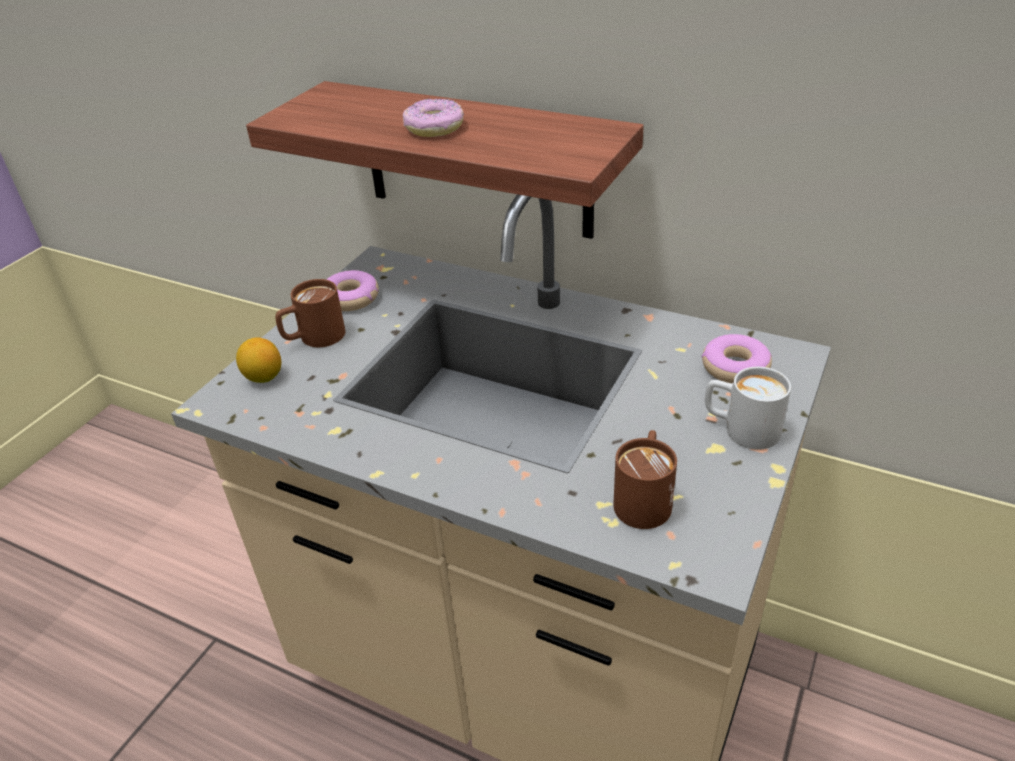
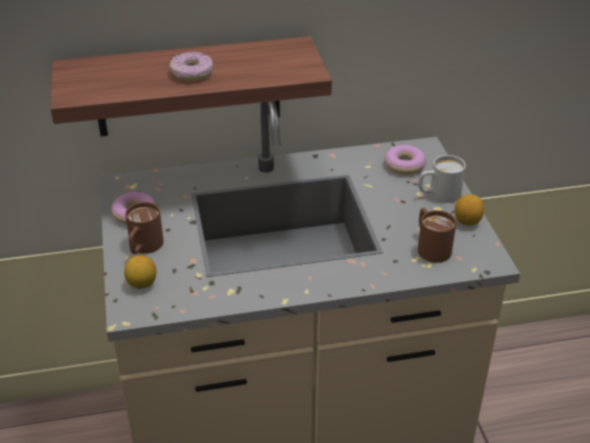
camera: 40 degrees left, 0 degrees up
none -> lemon [455,194,484,226]

